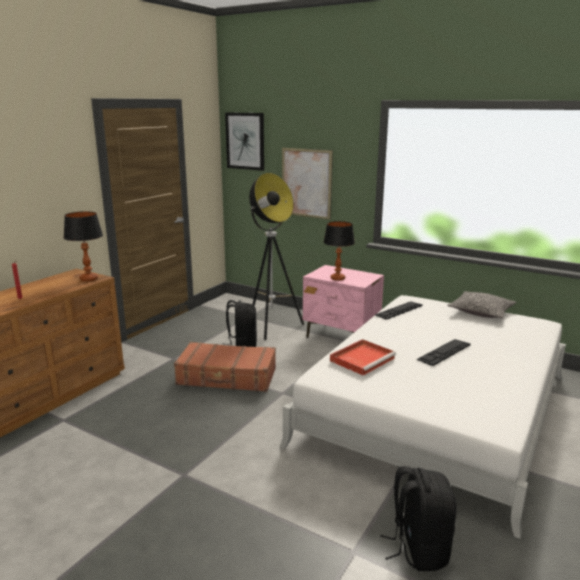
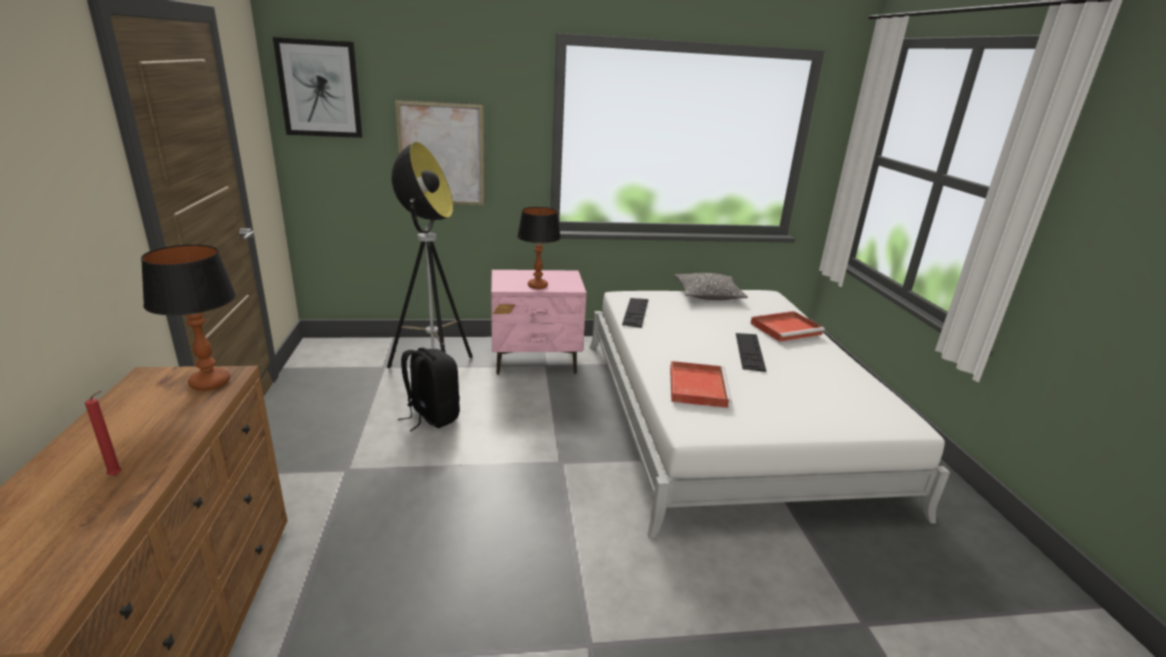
camera: 40 degrees left, 5 degrees up
brown suitcase [174,342,276,392] -> none
black backpack [380,466,457,571] -> none
none -> red tray [750,311,825,342]

